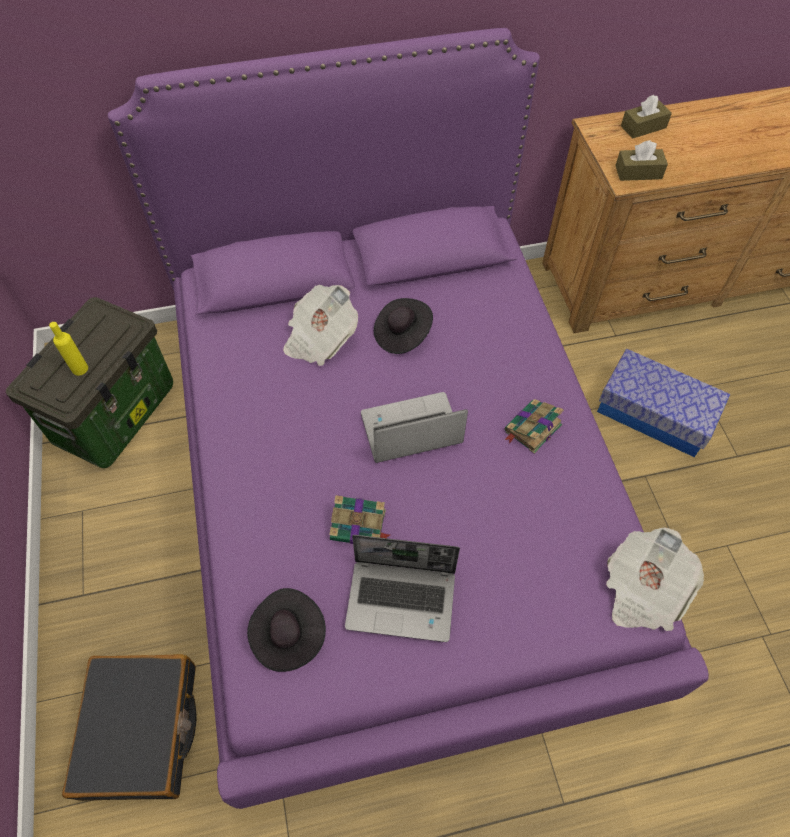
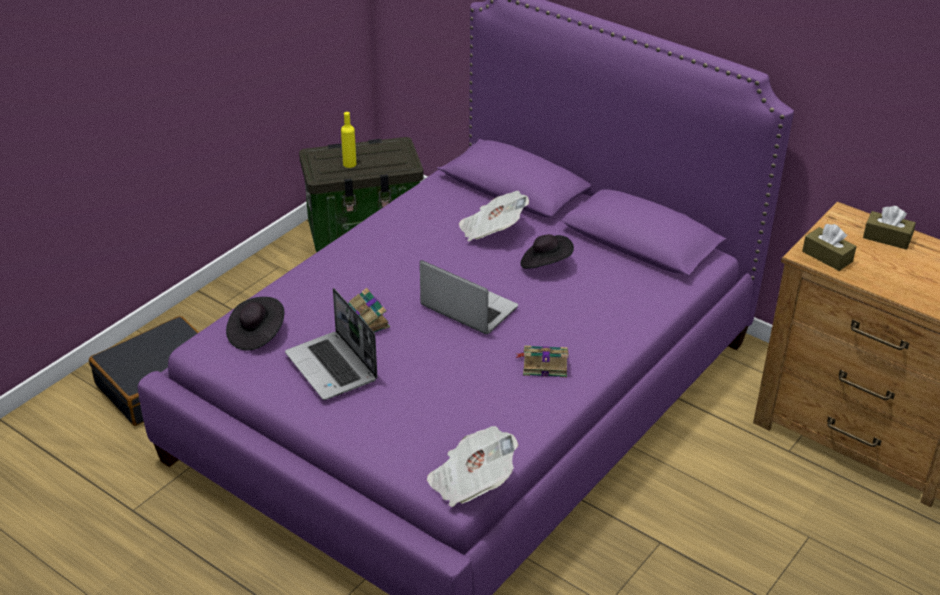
camera: 50 degrees right, 20 degrees down
storage box [597,349,730,457] -> none

